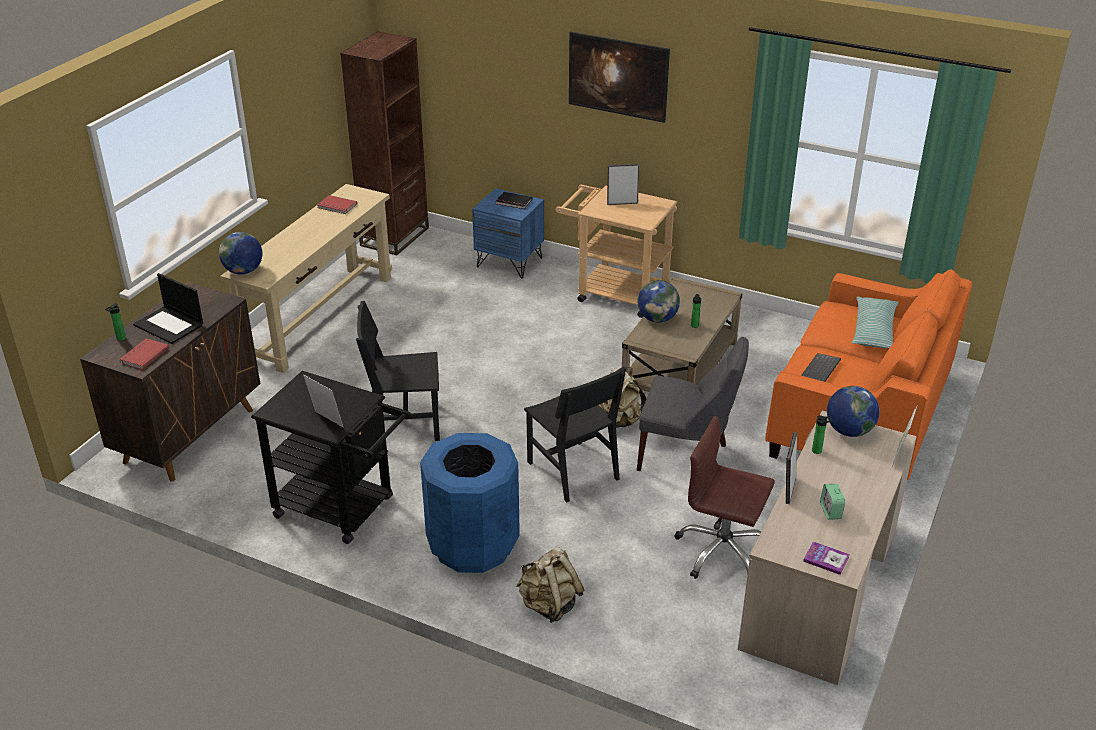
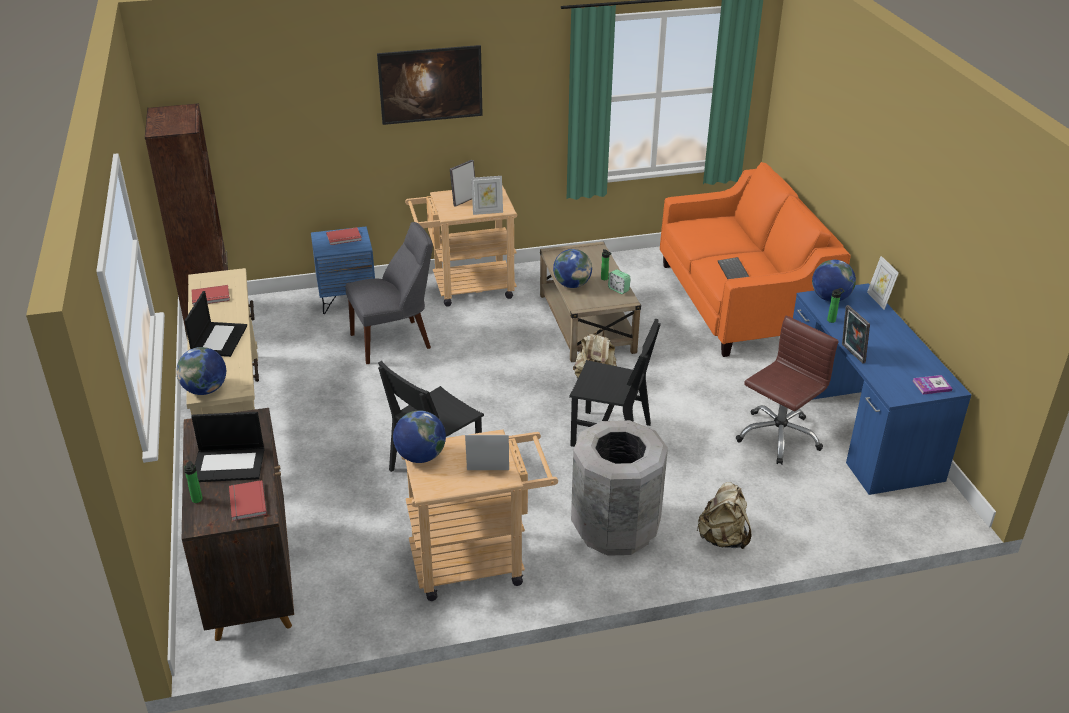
camera: 40 degrees left, 0 degrees up
black cart [251,371,411,544] -> beige cart [401,429,558,601]
blue trash can [420,433,520,573] -> grey trash can [571,420,668,556]
black book [496,192,533,209] -> red book [326,227,362,245]
grey chair [637,337,749,471] -> grey chair moved to [345,222,433,364]
brown office chair [674,416,775,579] -> brown office chair turned 150 degrees clockwise [736,315,839,465]
beige desk [738,411,917,685] -> blue desk [793,283,971,495]
alarm clock [820,484,845,520] -> alarm clock moved to [608,269,631,294]
pillow [852,296,899,348] -> none
none -> laptop [184,291,247,357]
none -> globe [393,410,446,463]
none -> picture frame [471,176,503,215]

